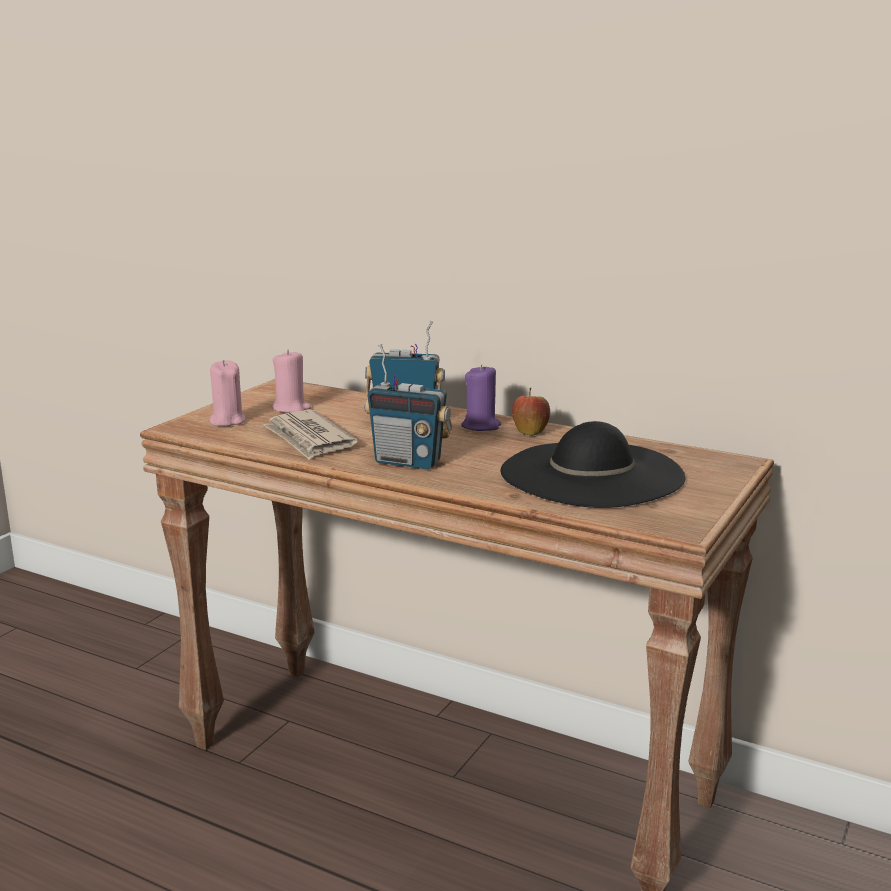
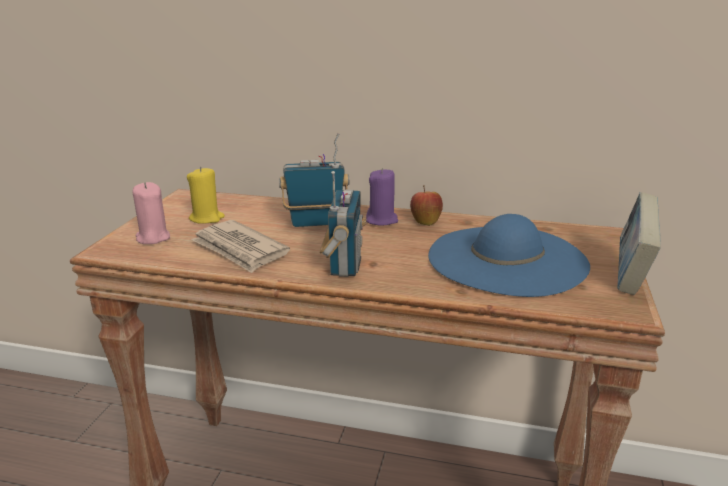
camera: 15 degrees left, 5 degrees up
pink candle [272,350,311,413] -> yellow candle [187,167,225,224]
radio [364,344,452,469] -> radio turned 90 degrees counterclockwise [319,171,366,277]
black hat [501,421,685,508] -> blue hat [428,214,590,297]
none -> book [618,192,661,295]

